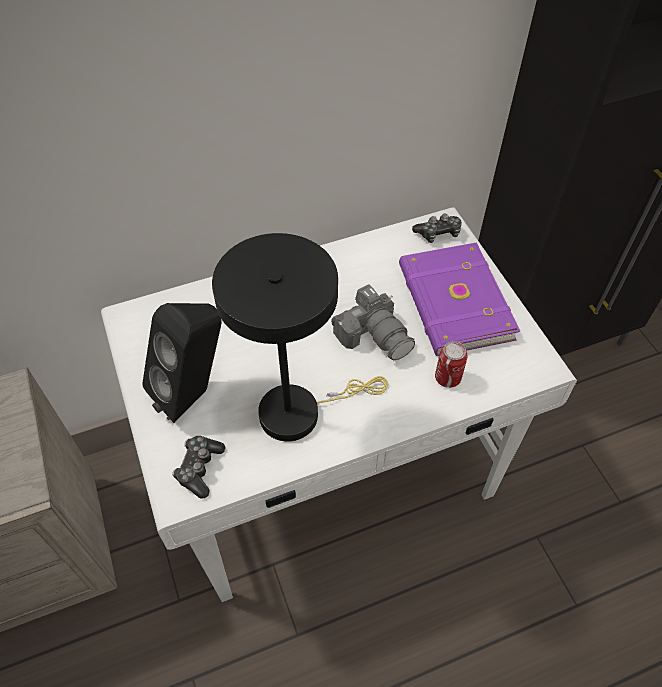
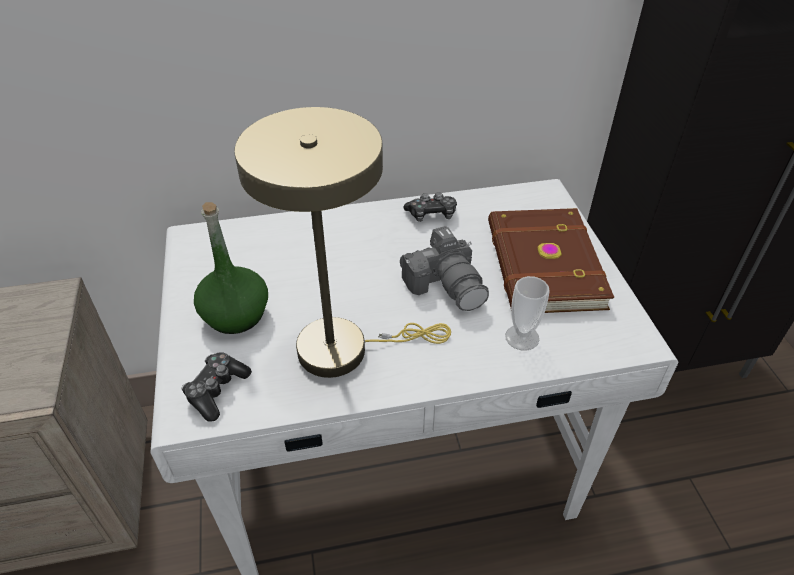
camera: 10 degrees right, 10 degrees down
black speaker [142,303,222,423] -> green bottle [194,202,268,334]
black table lamp [212,233,388,442] -> beige table lamp [234,107,451,378]
purple book [399,242,520,356] -> brown book [488,208,614,313]
game controller [412,214,462,243] -> game controller moved to [404,192,457,222]
can [435,341,468,388] -> cup [505,276,550,351]

